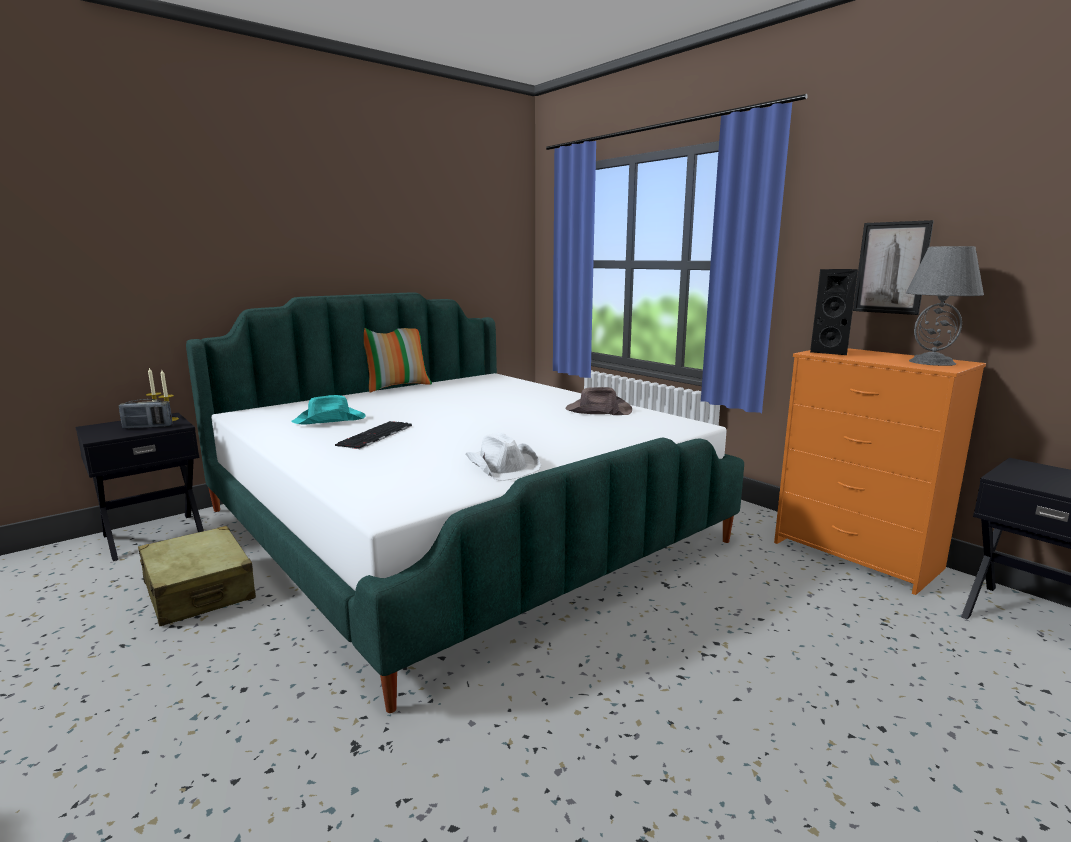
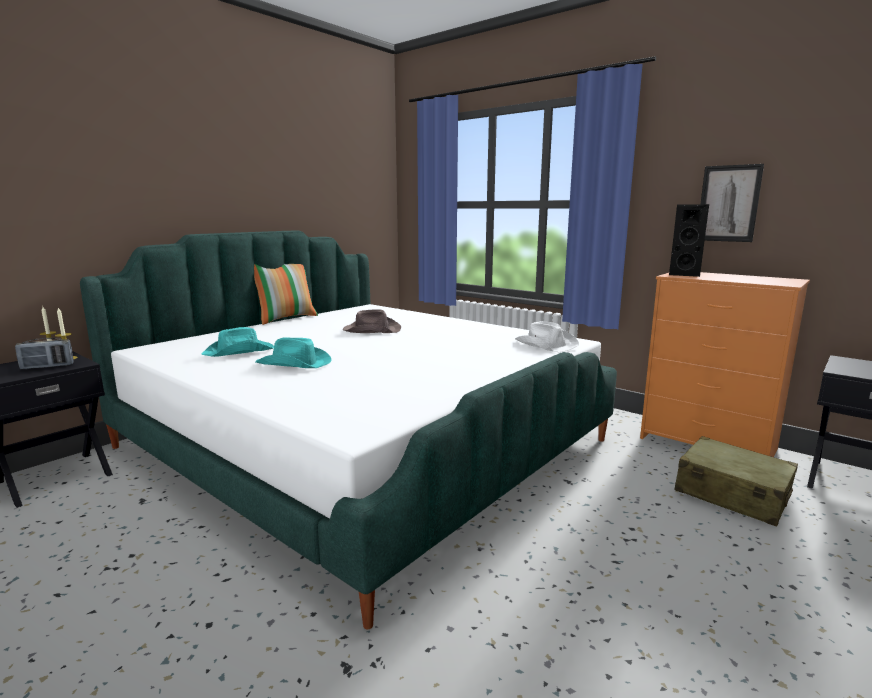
camera: 10 degrees left, 0 degrees up
beige suitcase [138,526,256,626] -> beige suitcase moved to [675,436,798,526]
keyboard [335,421,412,449] -> turquoise hat [255,338,332,368]
white hat [466,432,541,481] -> white hat moved to [515,321,579,352]
brown hat [565,387,632,415] -> brown hat moved to [343,309,401,333]
grey table lamp [906,246,984,366] -> none

